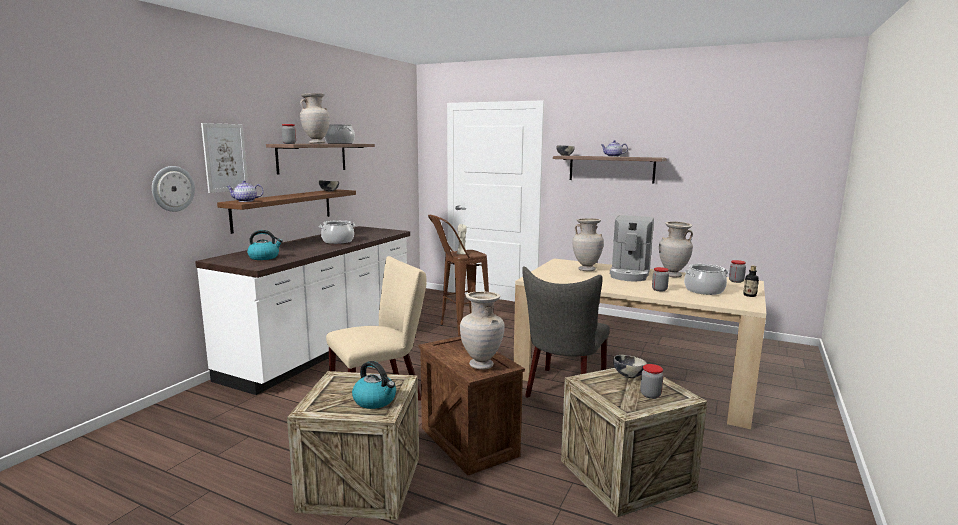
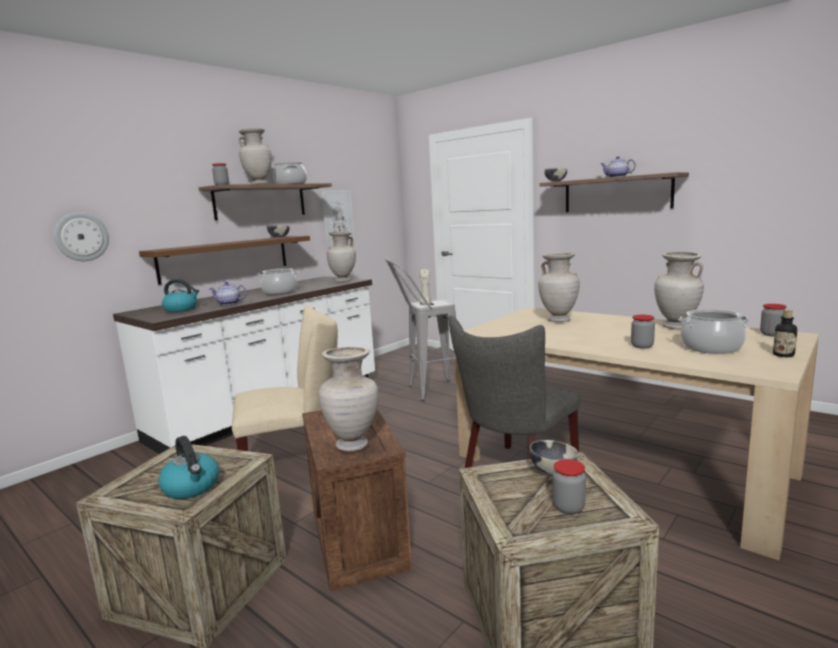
camera: 15 degrees right, 0 degrees up
picture [201,123,248,193] -> picture moved to [321,190,355,246]
teapot [226,181,264,202] -> teapot moved to [209,282,247,305]
brown stool [428,215,489,337] -> grey stool [385,259,456,401]
coffee machine [610,215,654,281] -> none
none -> beige vase [327,231,356,282]

